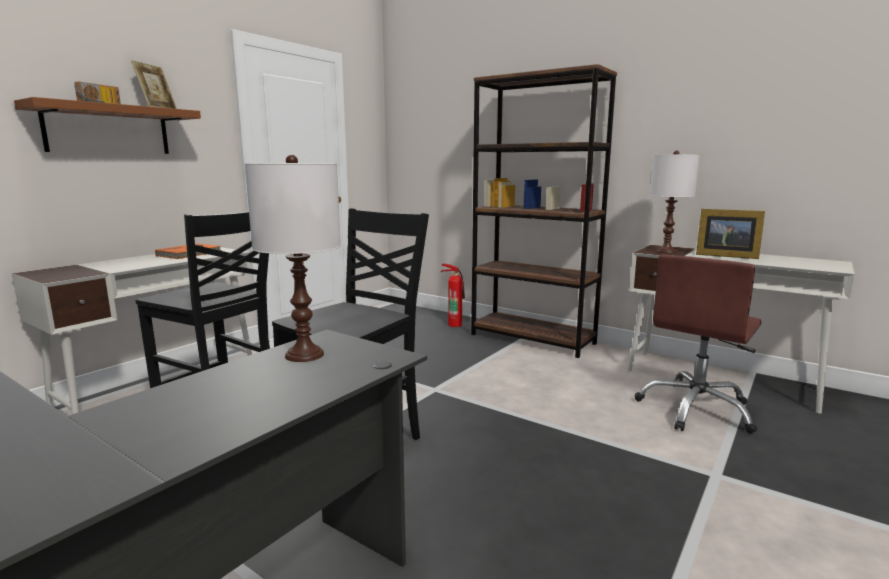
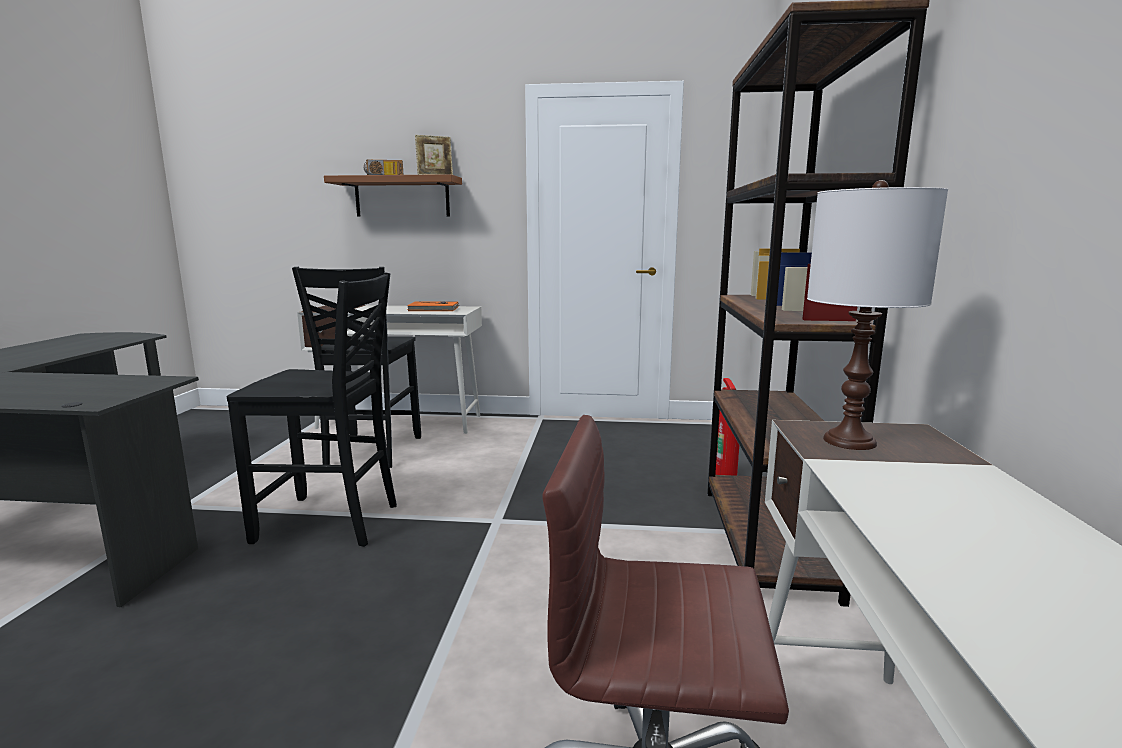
camera: 60 degrees right, 0 degrees up
white table lamp [245,155,341,362] -> none
picture frame [696,209,765,259] -> none

